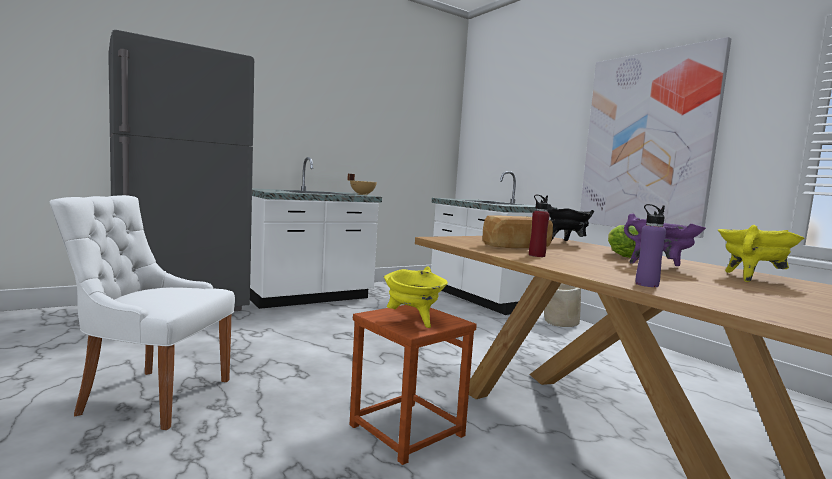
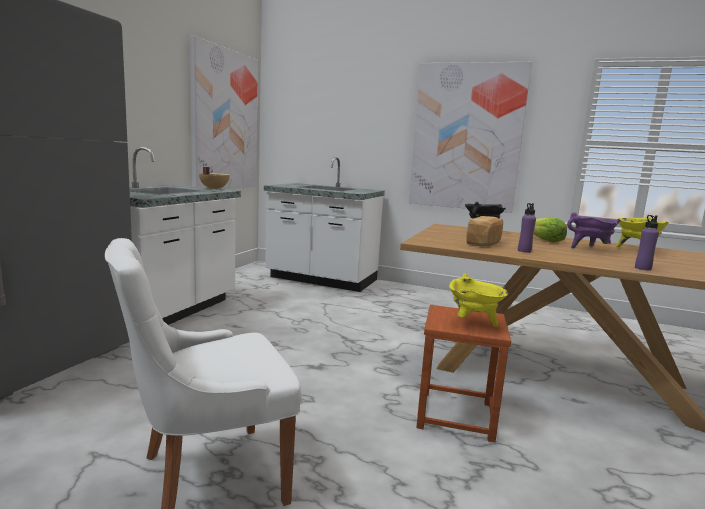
camera: 35 degrees left, 5 degrees up
red bottle [529,195,550,257] -> purple bottle [518,203,536,253]
beige planter [544,283,581,327] -> none
none -> picture [190,36,258,189]

